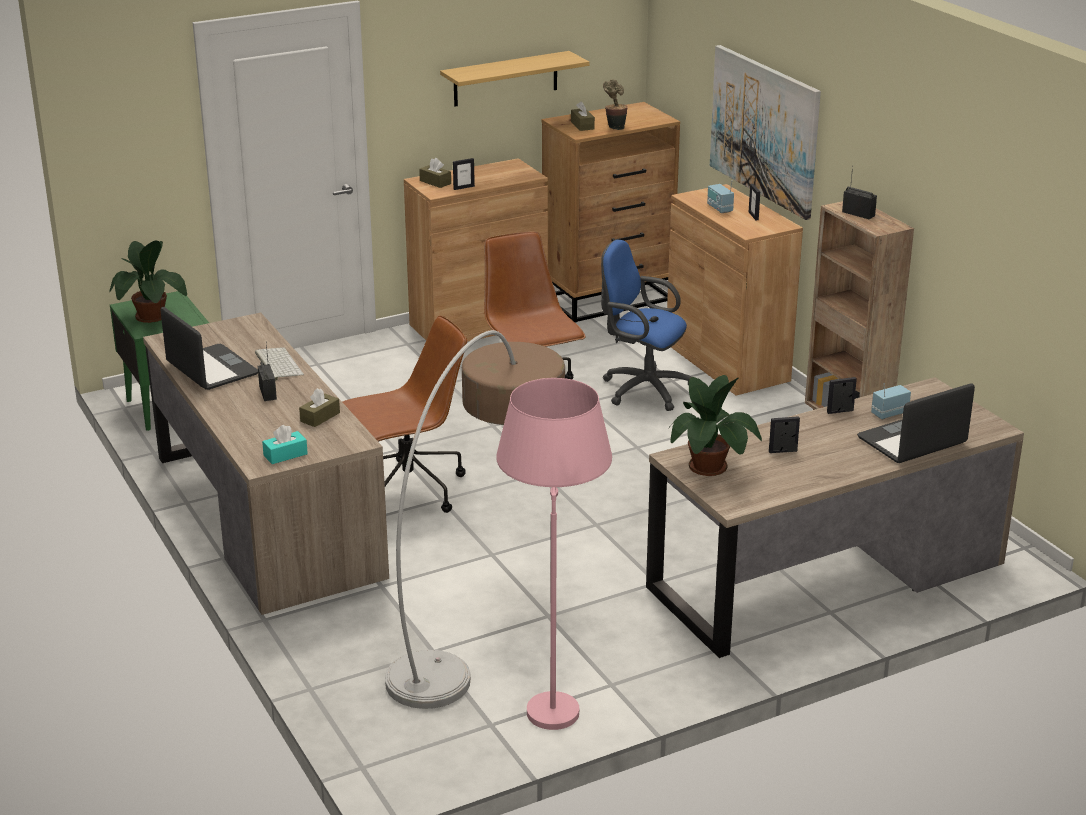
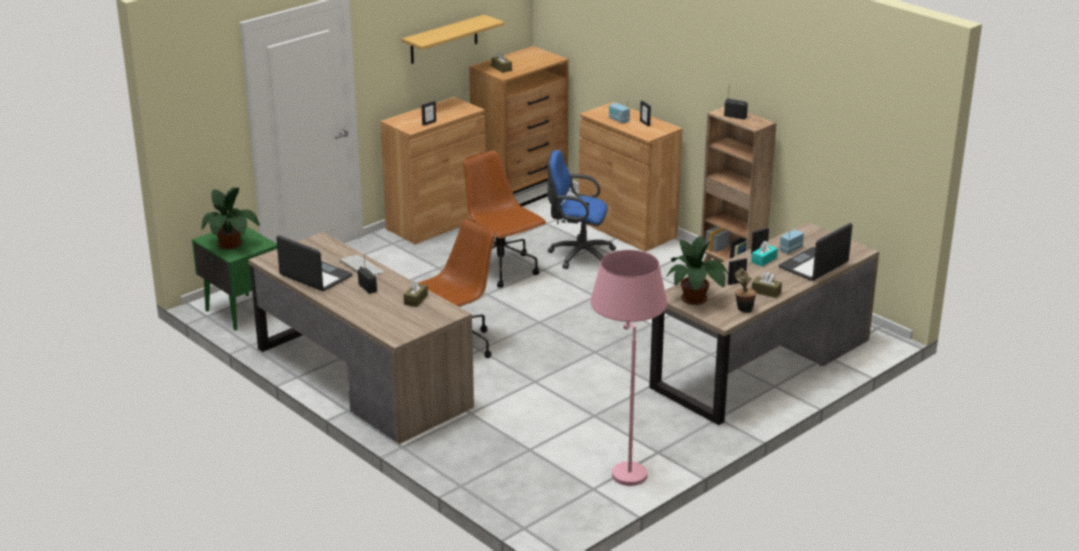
camera: 15 degrees left, 0 degrees up
turquoise tissue box [262,425,308,464] -> turquoise tissue box moved to [751,241,778,266]
floor lamp [385,330,565,709] -> none
brown tissue box [419,158,451,188] -> brown tissue box moved to [752,272,782,298]
potted plant [603,79,628,130] -> potted plant moved to [735,268,756,313]
picture [710,45,821,220] -> none

